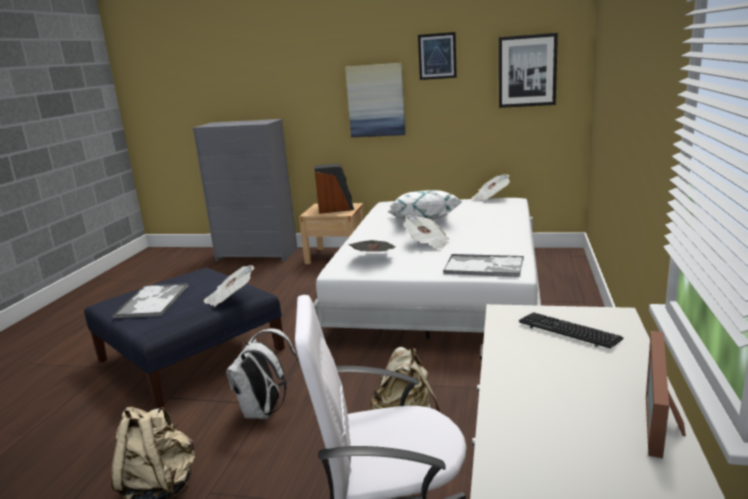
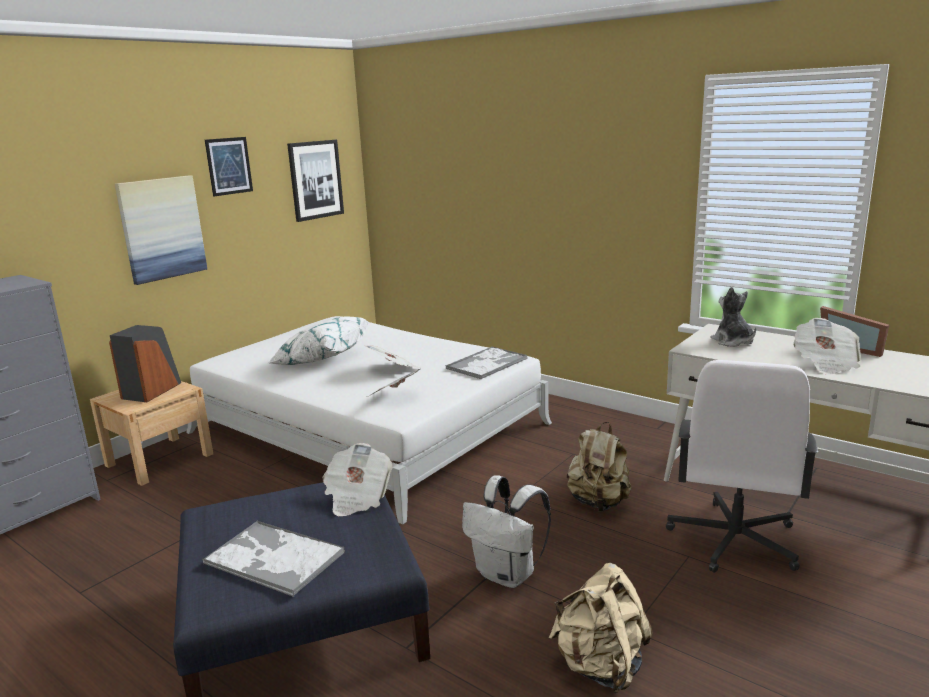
camera: 65 degrees left, 0 degrees up
newspaper [472,174,510,200] -> newspaper moved to [793,318,861,375]
keyboard [519,312,623,348] -> plush toy [711,287,756,347]

